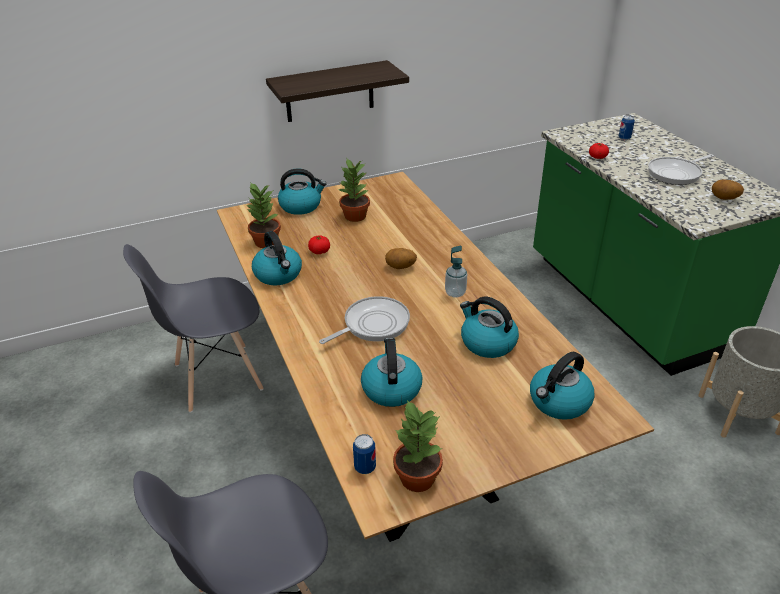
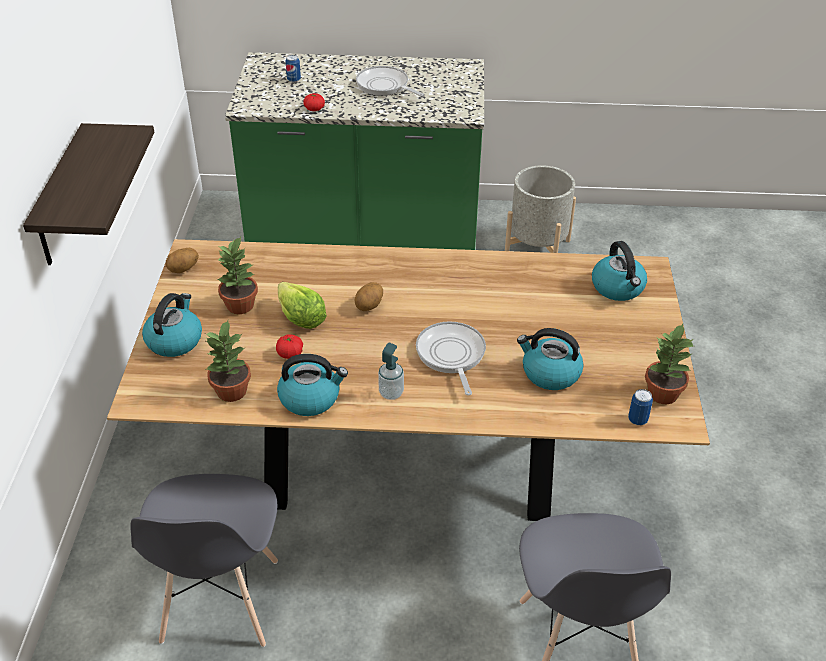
camera: 65 degrees left, 5 degrees up
soap dispenser [445,246,467,298] -> soap dispenser moved to [378,343,404,400]
kettle [460,297,519,358] -> none
frying pan [648,154,714,185] -> frying pan turned 135 degrees clockwise [356,66,424,96]
potato [712,180,744,200] -> potato moved to [166,248,199,273]
none -> lettuce [278,282,327,329]

